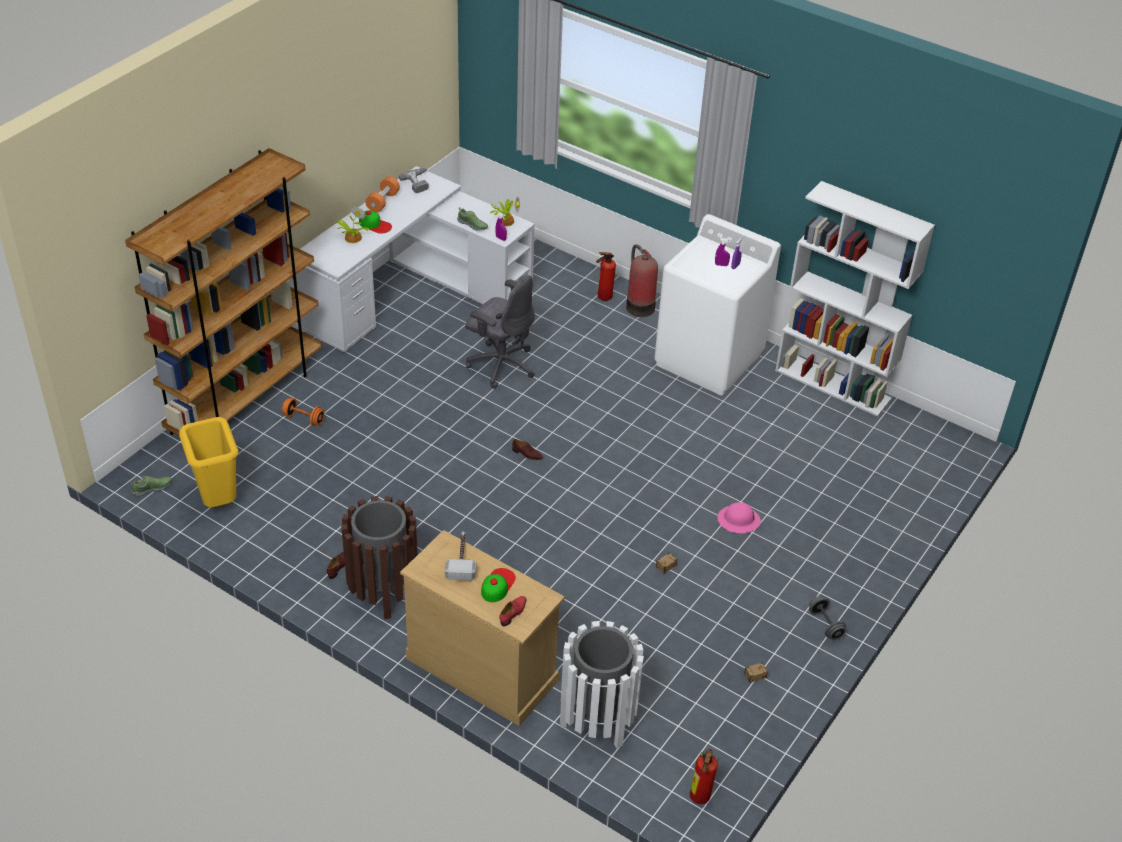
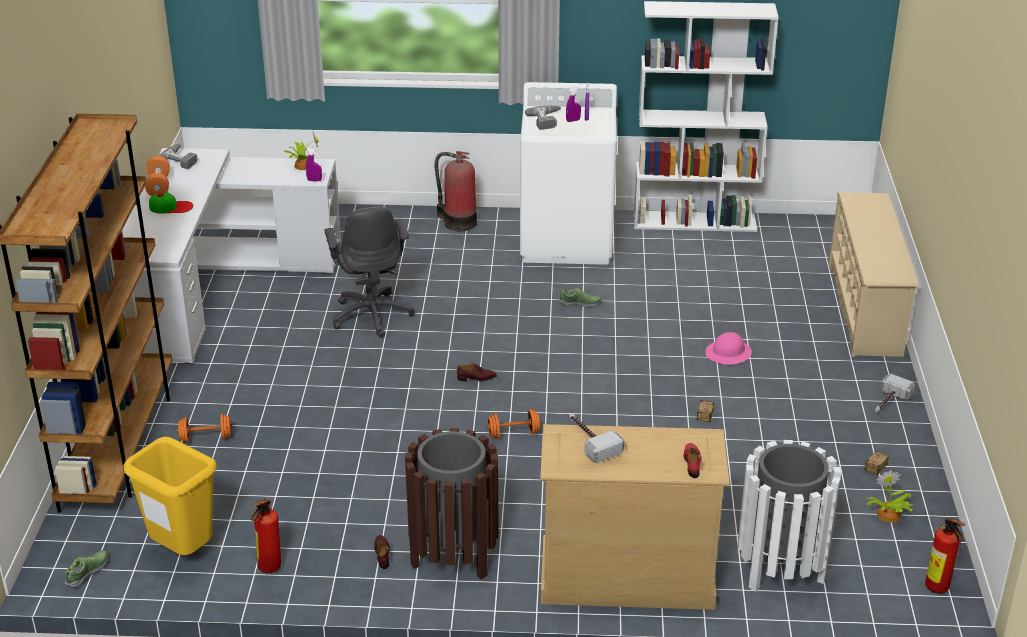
camera: 30 degrees left, 10 degrees down
potted plant [335,206,369,243] -> potted plant moved to [867,470,913,523]
shoe [457,207,488,231] -> shoe moved to [559,288,601,307]
grey office chair [465,275,535,389] -> grey office chair turned 75 degrees clockwise [325,207,415,338]
cap [481,568,516,602] -> none
fire extinguisher [596,252,616,301] -> fire extinguisher moved to [251,499,281,573]
grey dumbbell [809,596,846,640] -> hammer [875,374,915,412]
none -> orange dumbbell [487,409,541,439]
none -> power drill [525,106,561,130]
none -> beige shoe rack [829,192,919,357]

